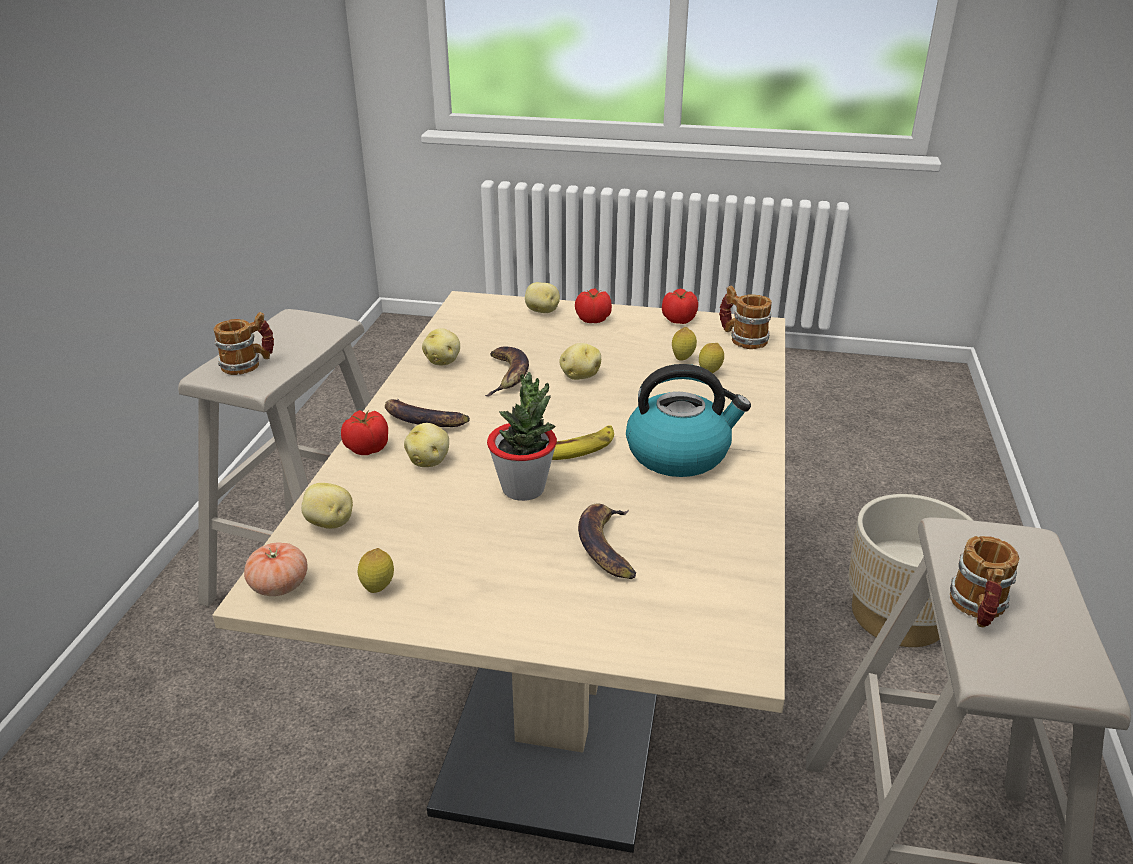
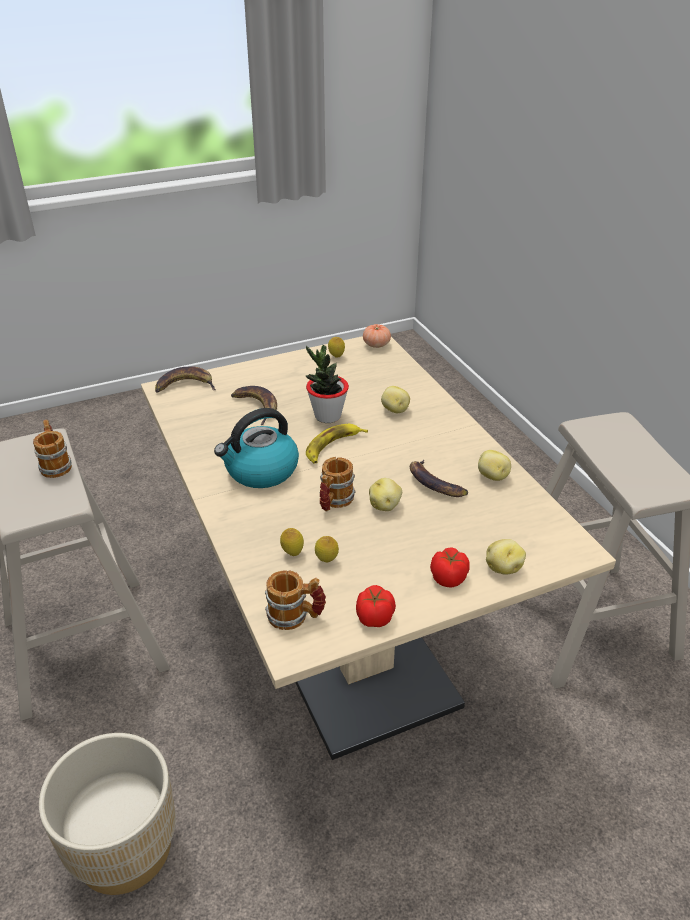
camera: 145 degrees right, 5 degrees up
mug [214,312,274,375] -> mug moved to [320,457,356,512]
potato [301,483,353,529] -> none
tomato [341,410,388,455] -> none
banana [385,399,470,427] -> banana moved to [155,366,216,393]

